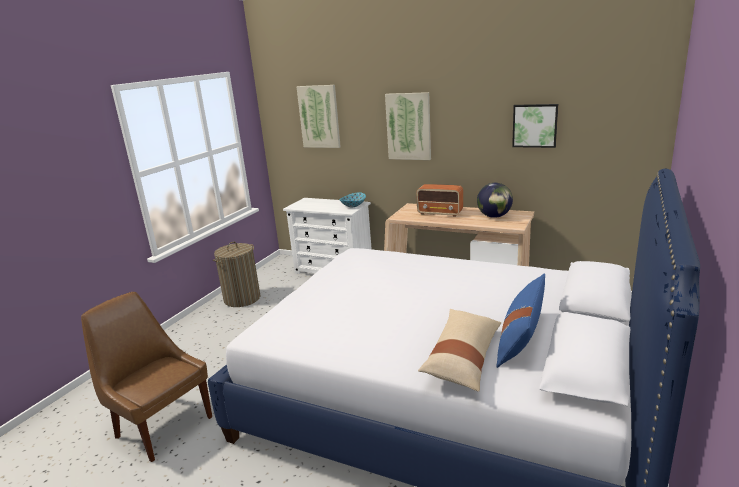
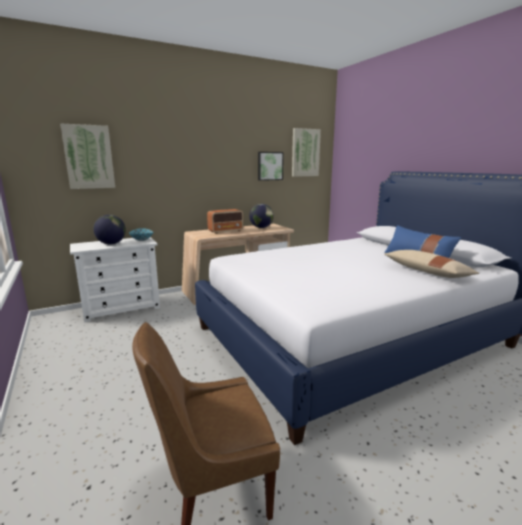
camera: 55 degrees left, 5 degrees down
laundry basket [213,242,260,307] -> none
picture [385,92,431,160] -> picture moved to [292,128,321,177]
none -> globe [93,215,126,244]

